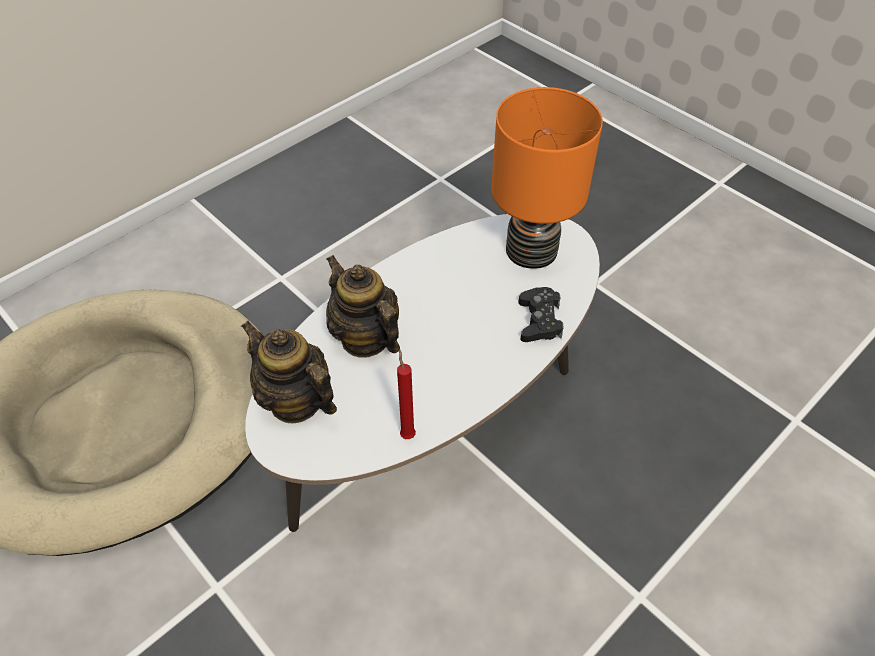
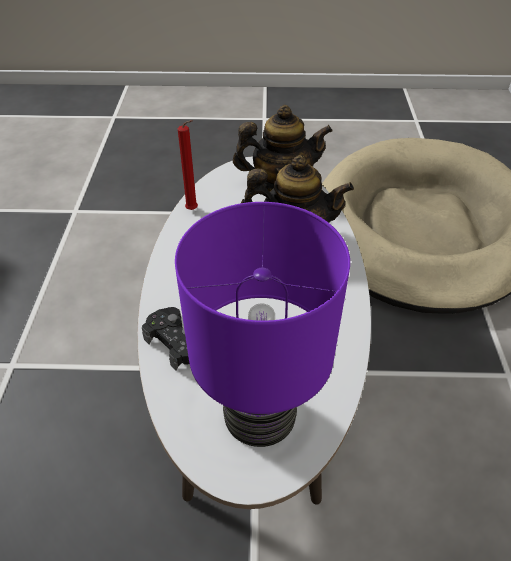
camera: 135 degrees right, 5 degrees down
orange table lamp [491,87,603,269] -> purple table lamp [175,202,350,447]

